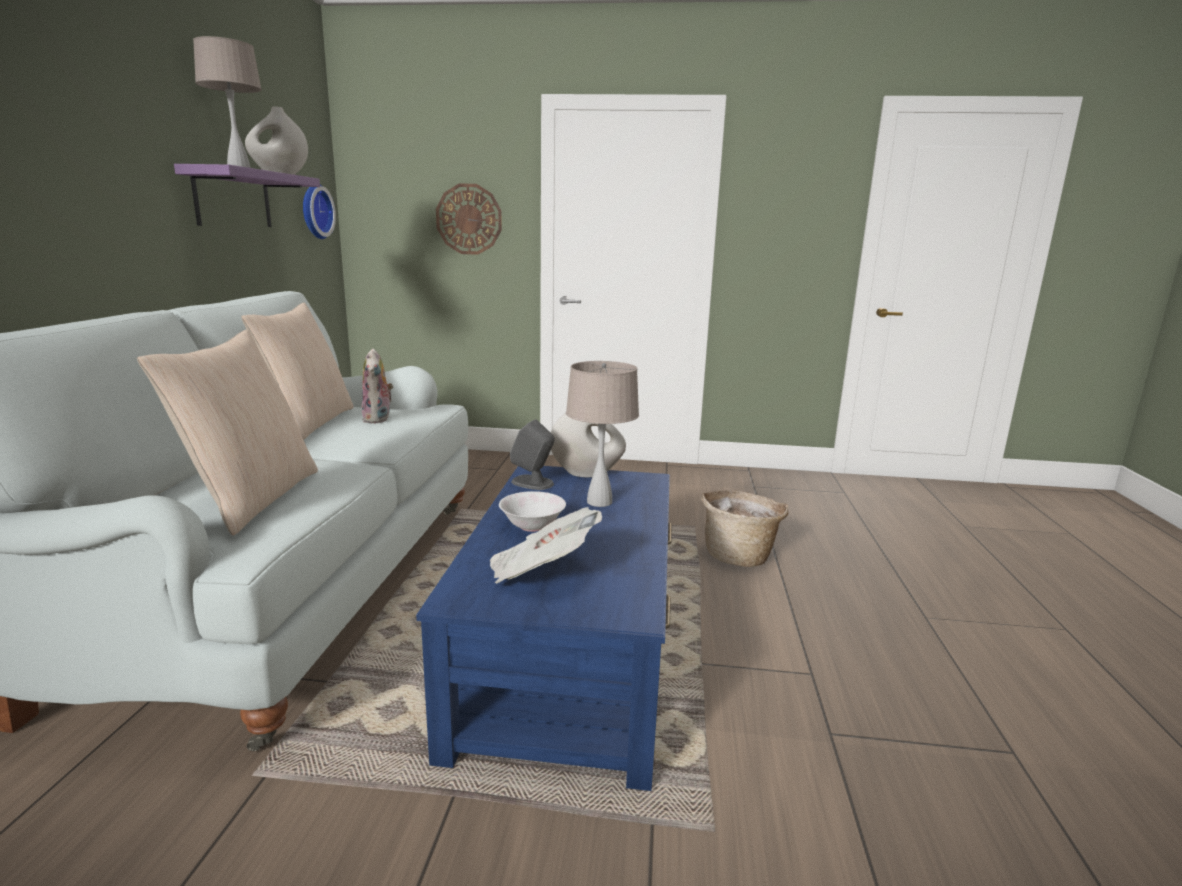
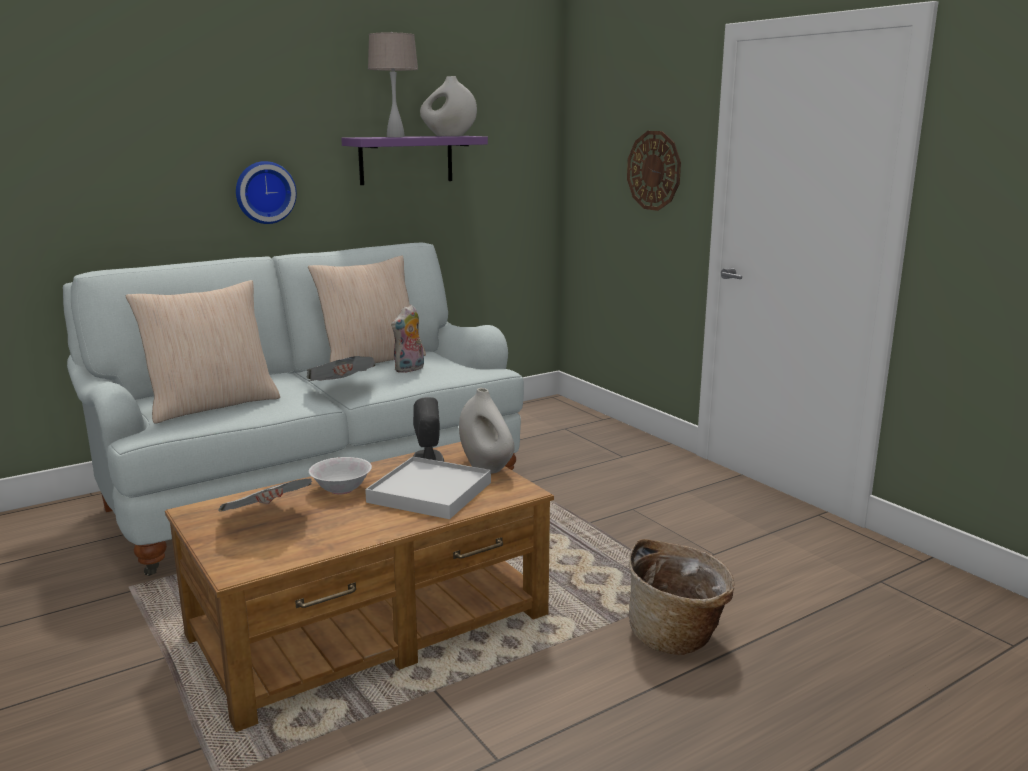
camera: 50 degrees right, 0 degrees up
wall clock [303,185,336,239] -> wall clock moved to [236,161,297,224]
blue coffee table [416,466,672,791] -> brown coffee table [165,442,554,732]
beige table lamp [566,361,639,507] -> white tray [365,457,491,519]
none -> newspaper [307,356,375,381]

